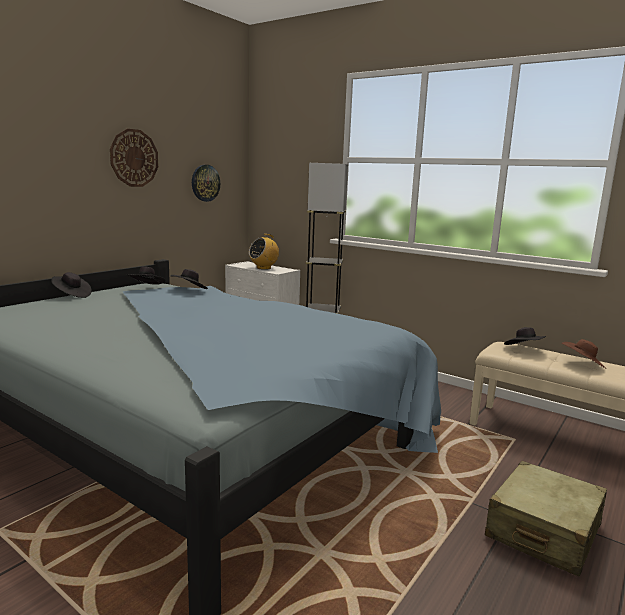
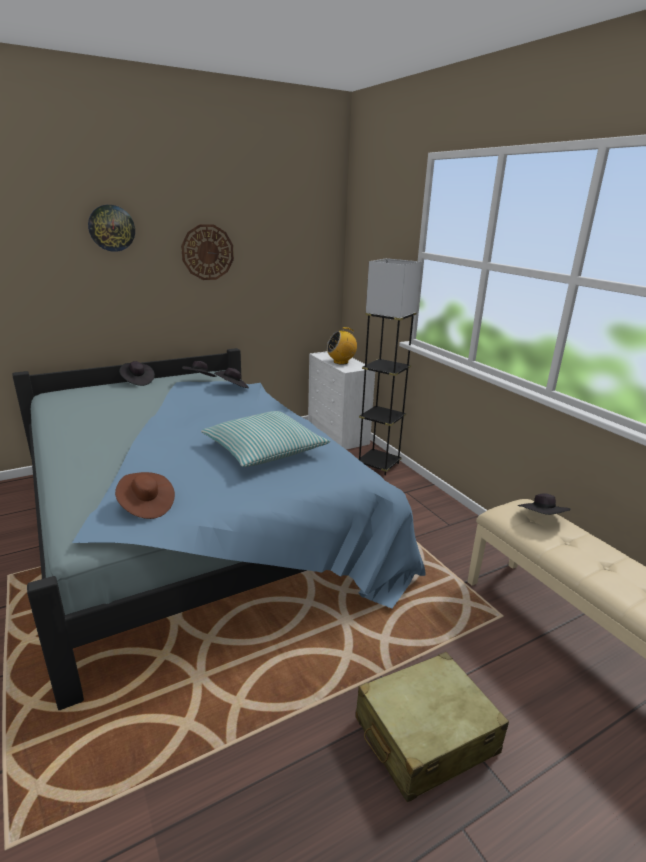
camera: 25 degrees right, 10 degrees up
wall clock [192,165,220,202] -> wall clock moved to [88,205,135,252]
brown hat [562,339,606,368] -> brown hat moved to [115,472,175,519]
none -> pillow [201,411,330,467]

